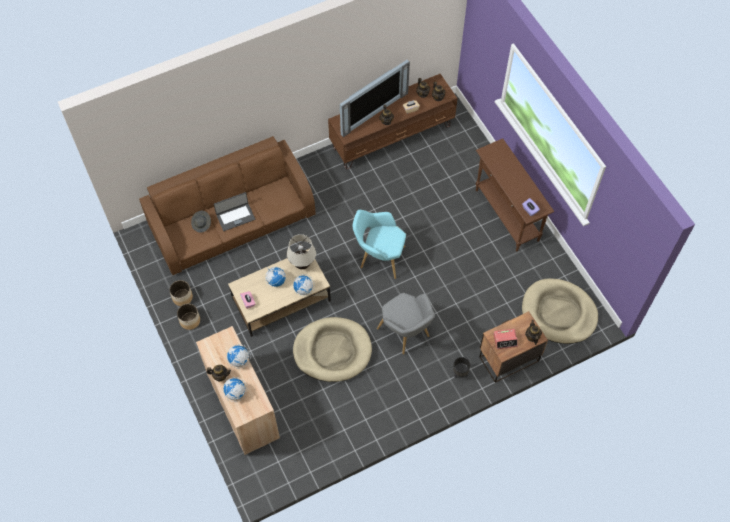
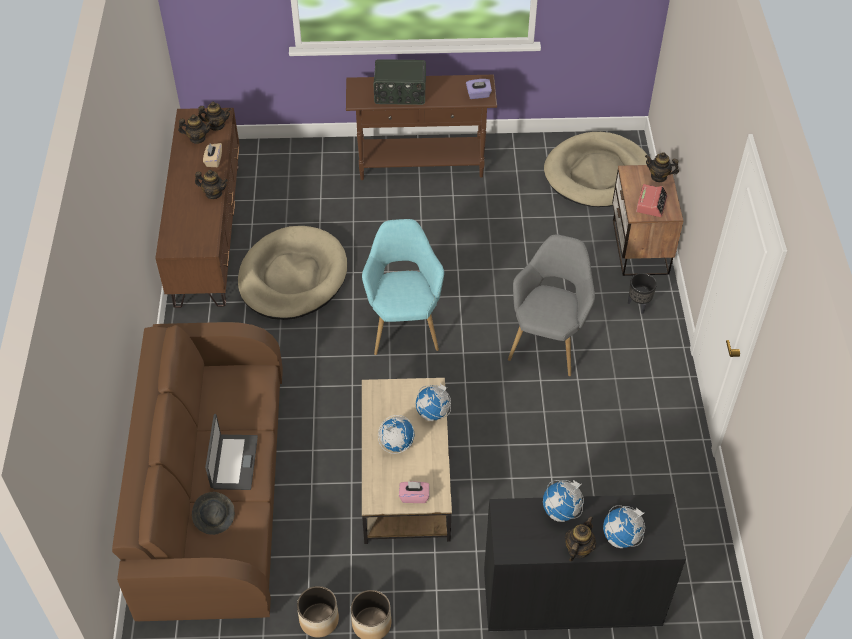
camera: 65 degrees left, 10 degrees down
beige cabinet [196,326,280,455] -> black cabinet [484,494,686,632]
beige table lamp [287,234,316,269] -> none
beige dog bed [293,317,372,382] -> beige dog bed moved to [238,226,347,320]
television [340,60,410,137] -> none
turquoise armchair [353,210,406,279] -> turquoise armchair turned 135 degrees clockwise [362,219,444,355]
grey armchair [377,293,435,355] -> grey armchair turned 60 degrees counterclockwise [508,234,595,376]
none -> radio [374,59,426,105]

